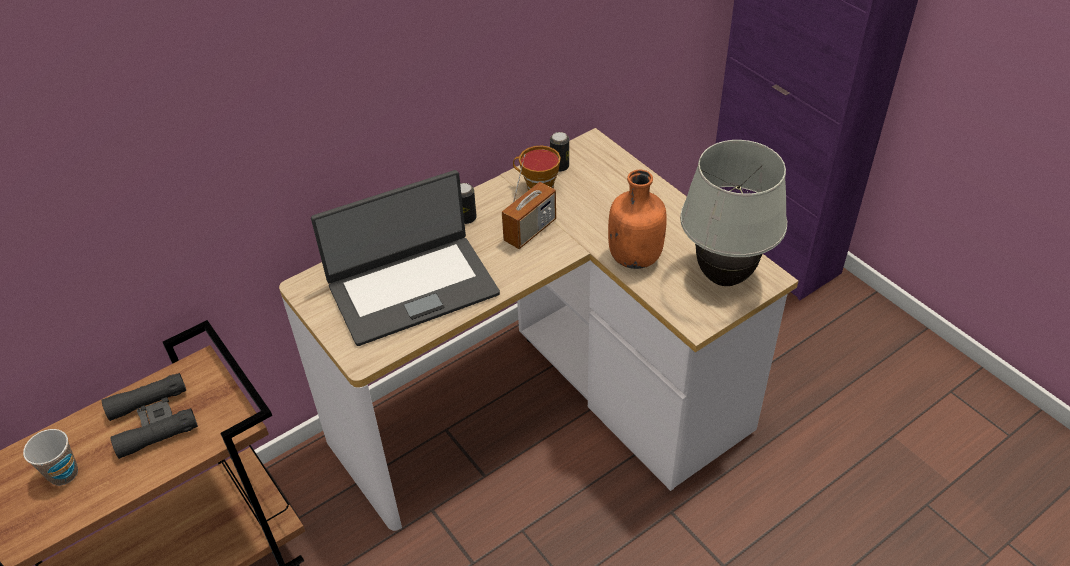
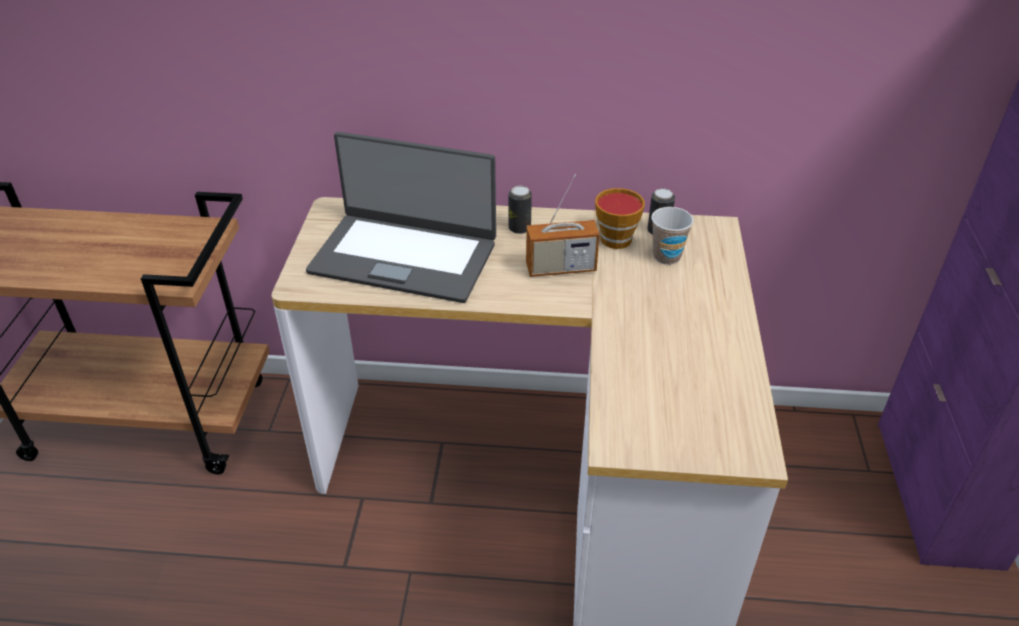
camera: 40 degrees right, 5 degrees down
cup [23,429,78,486] -> cup moved to [651,207,693,265]
black binoculars [102,373,198,459] -> none
orange bottle [608,170,667,269] -> none
white table lamp [680,140,787,286] -> none

